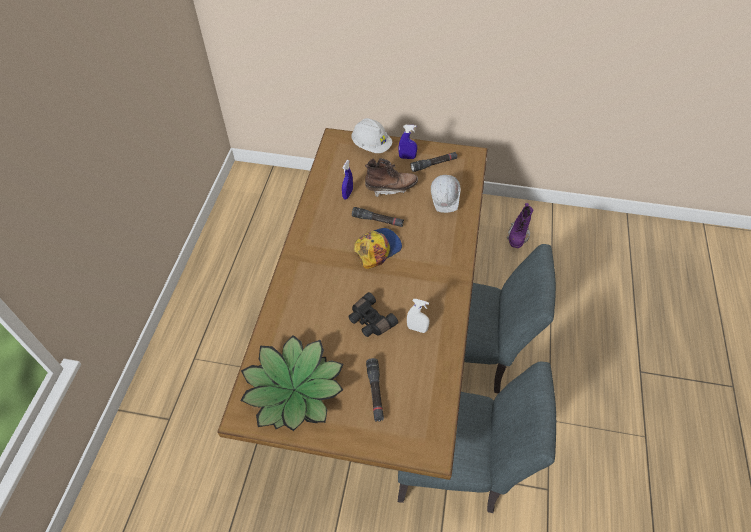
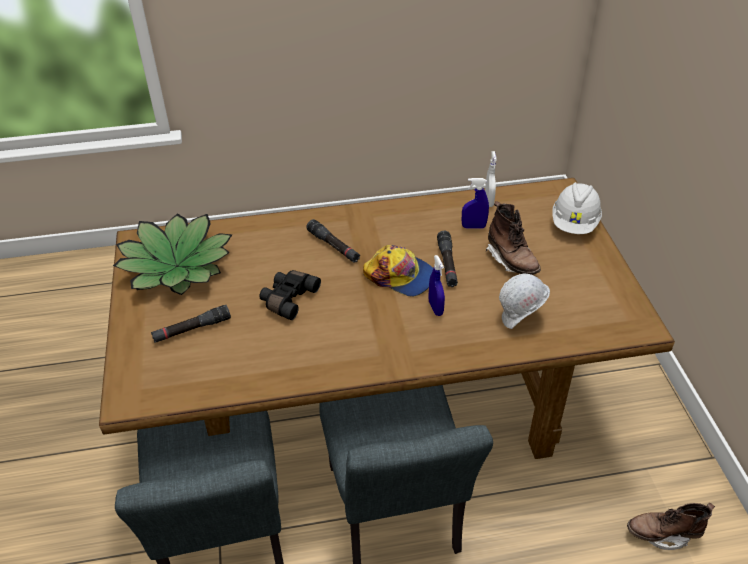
camera: 70 degrees right, 10 degrees down
blue spray bottle [399,125,417,159] -> blue spray bottle moved to [429,255,445,316]
white spray bottle [407,299,430,333] -> white spray bottle moved to [485,151,497,207]
black flashlight [410,152,458,172] -> black flashlight moved to [306,219,360,263]
purple boot [507,203,533,248] -> brown boot [627,502,715,550]

